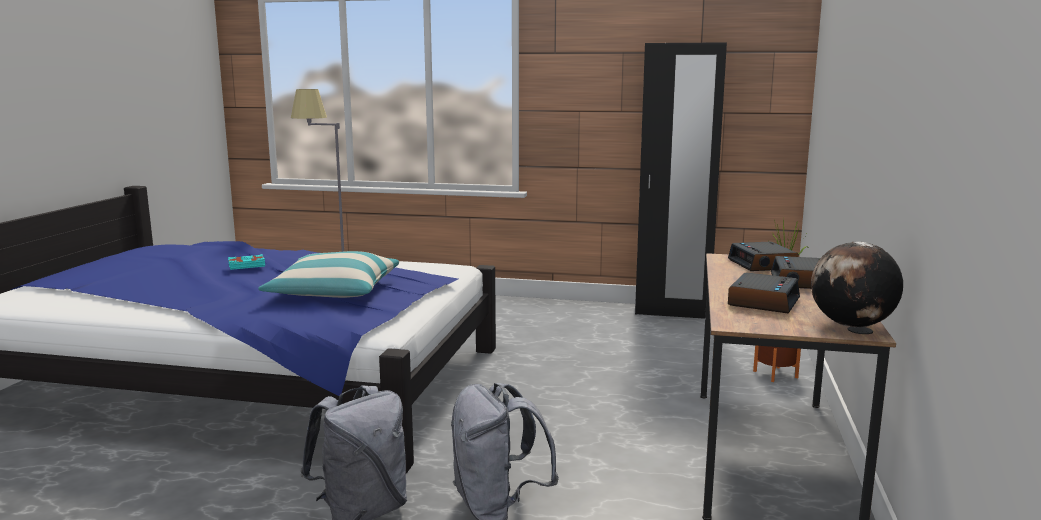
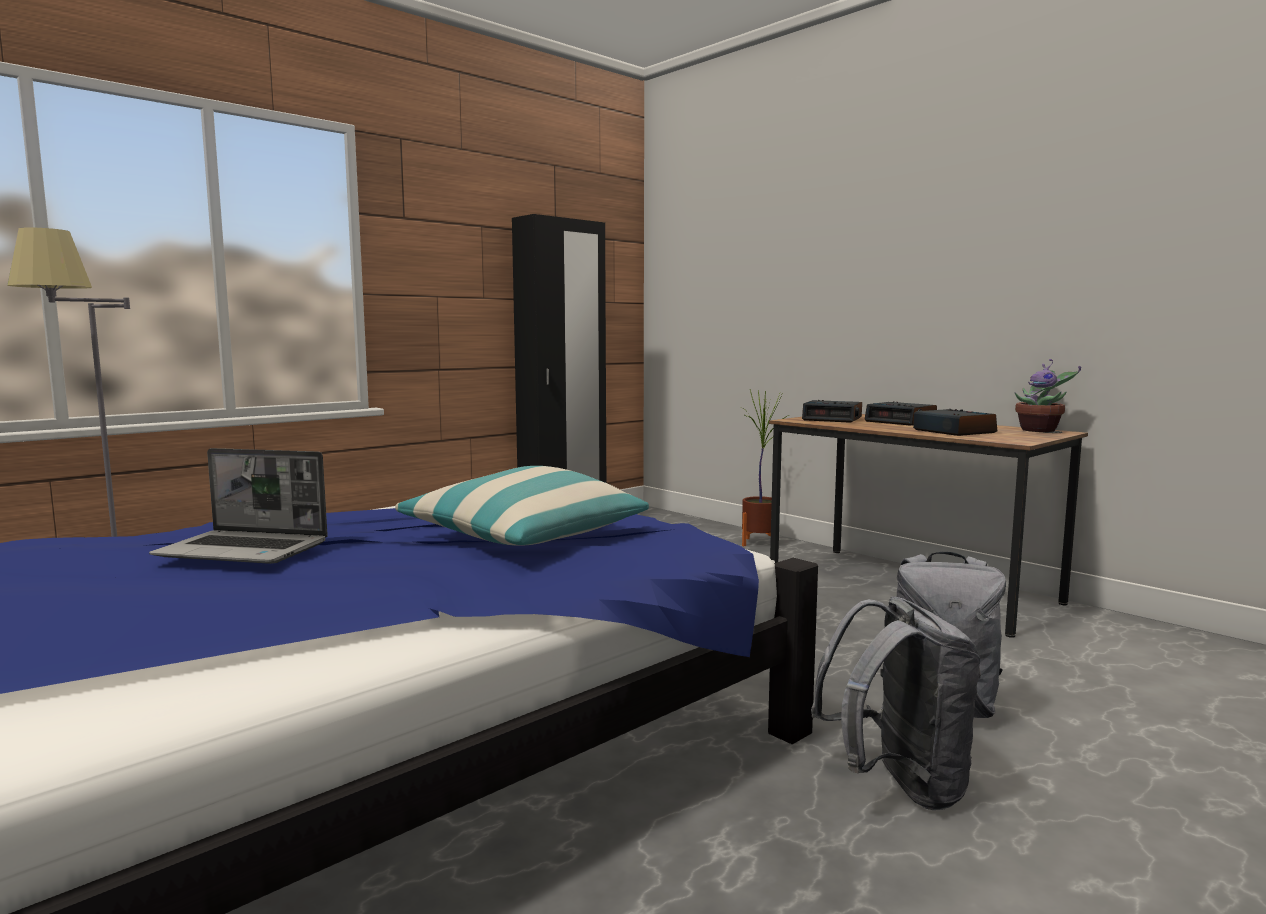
camera: 55 degrees left, 5 degrees down
turquoise book [228,254,265,270] -> laptop [149,448,328,564]
globe [811,242,903,327] -> potted plant [1015,359,1081,432]

